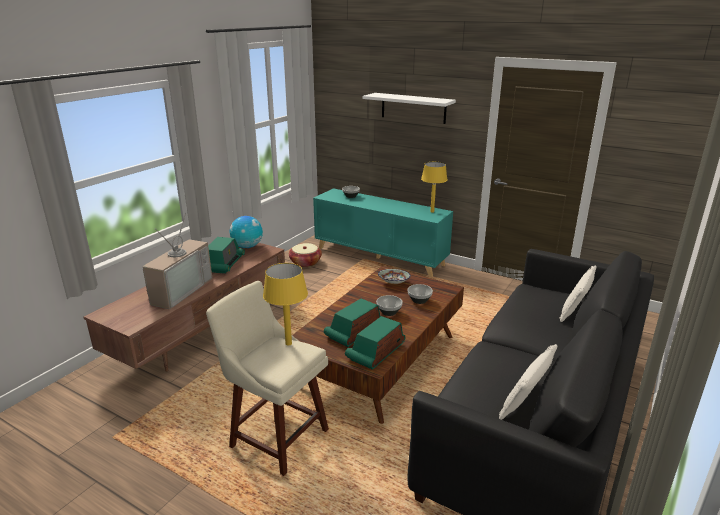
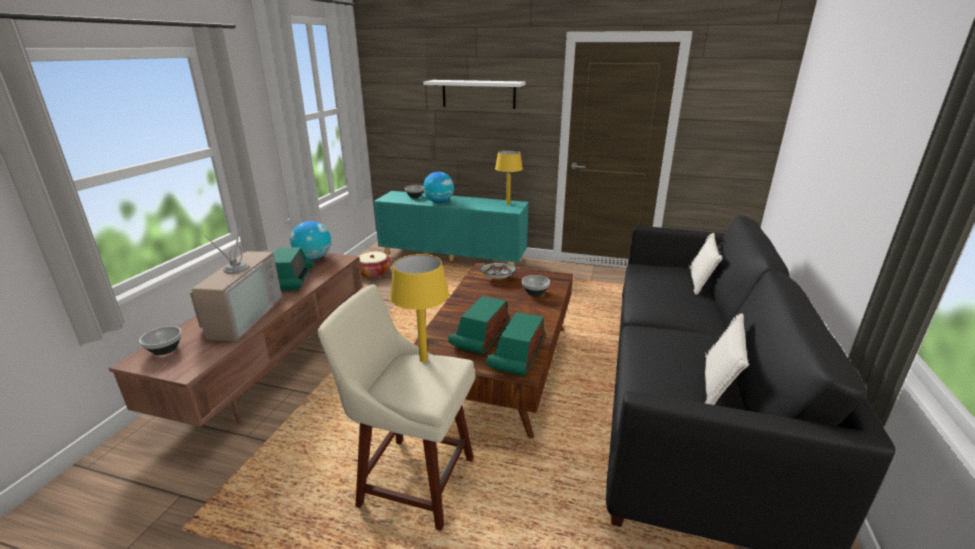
camera: 15 degrees left, 0 degrees up
bowl [376,295,403,316] -> bowl moved to [139,326,182,355]
none -> globe [423,172,454,203]

